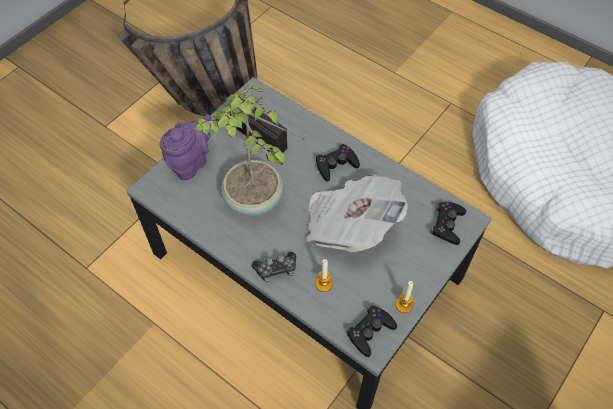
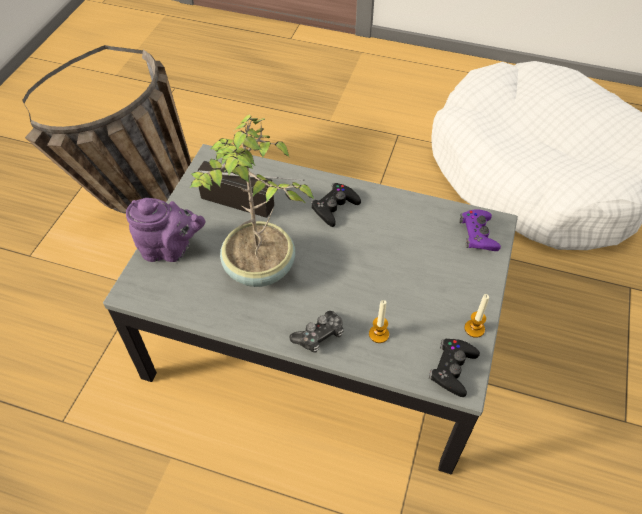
camera: 20 degrees left, 5 degrees down
purple teapot [160,114,212,180] -> purple teapot turned 75 degrees clockwise [126,198,205,262]
newspaper [306,174,408,252] -> none
black game controller [430,202,466,245] -> purple game controller [459,209,501,251]

